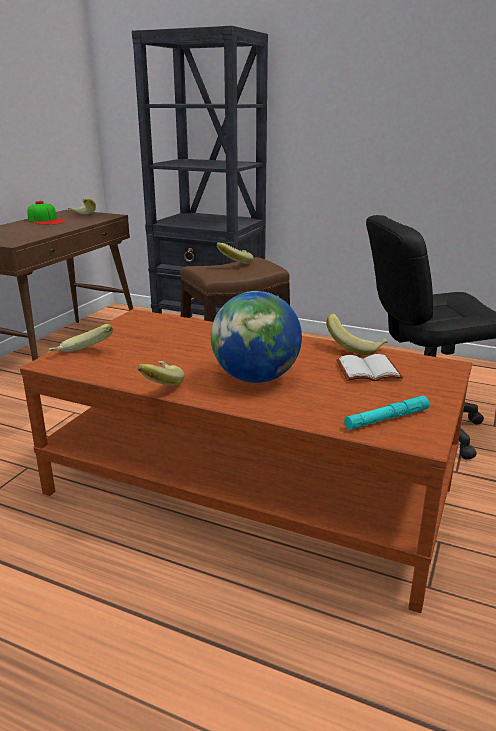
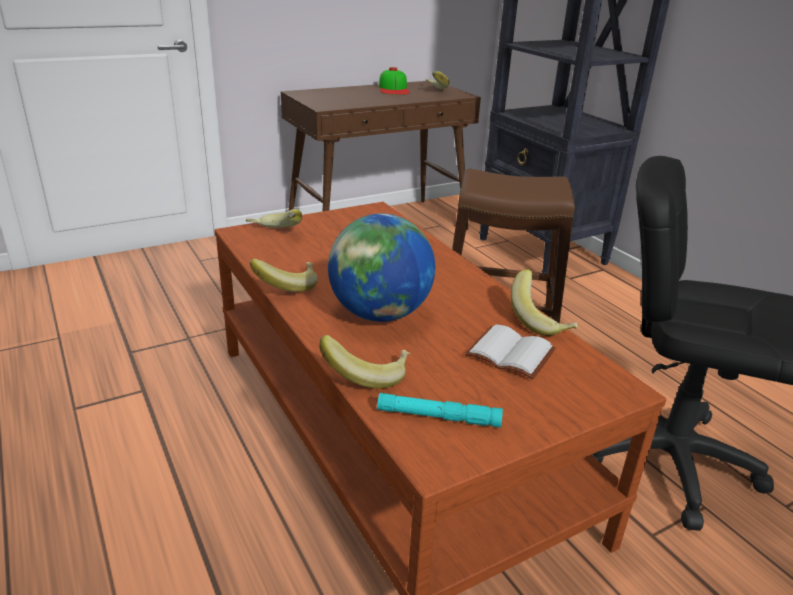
camera: 35 degrees right, 5 degrees up
banana [216,242,253,264] -> banana moved to [319,335,410,388]

